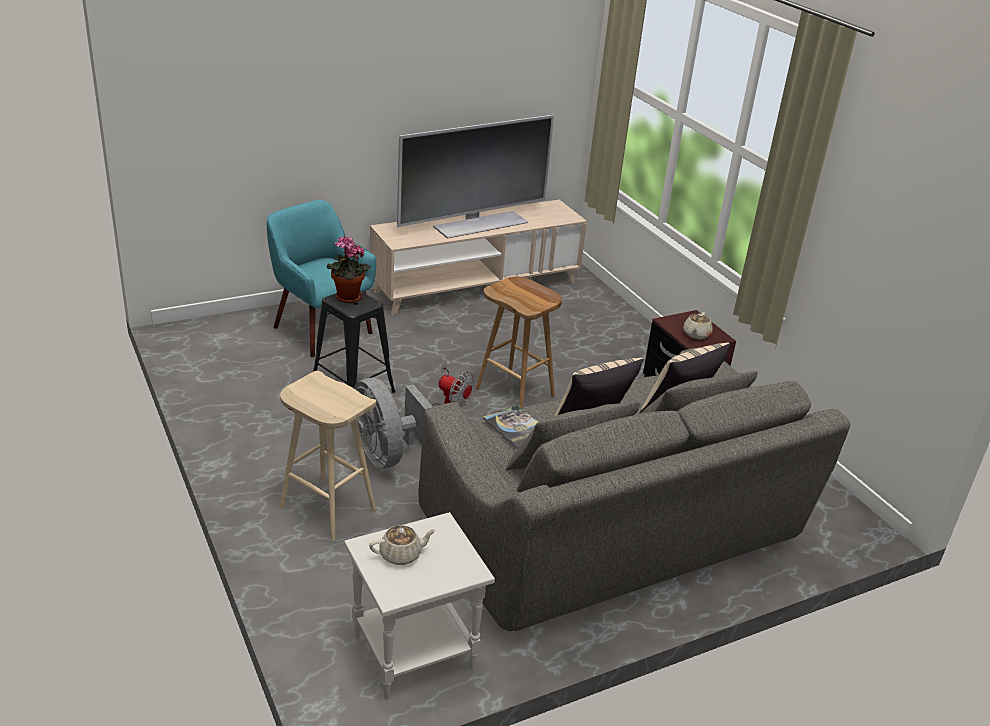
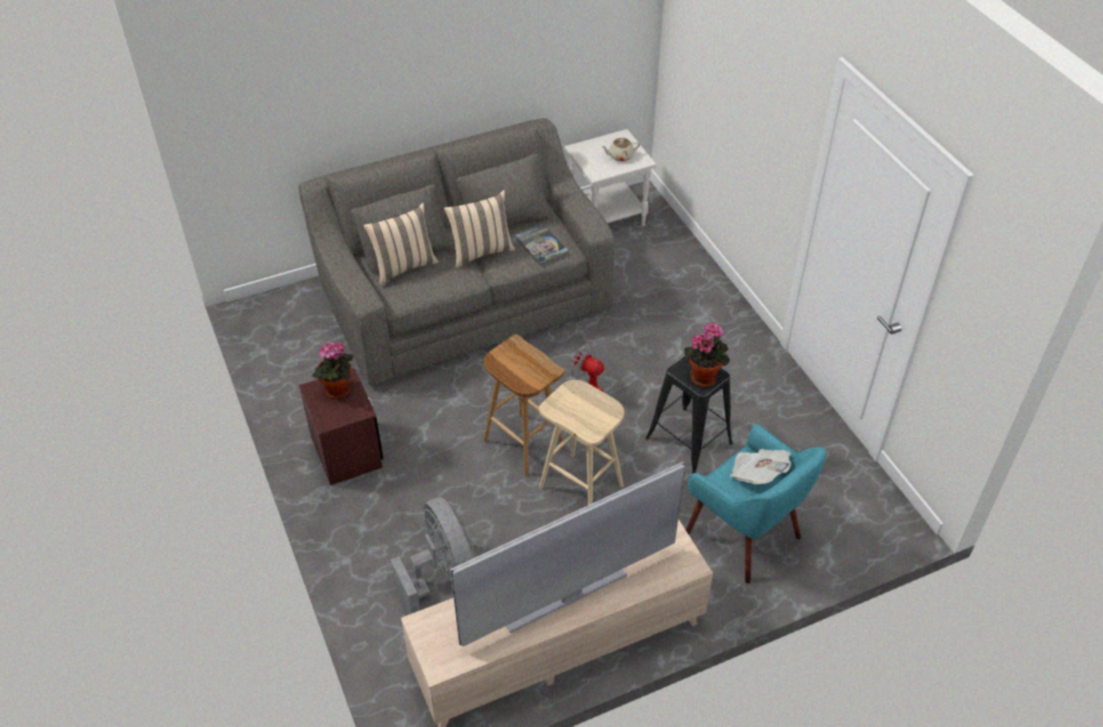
camera: 175 degrees left, 15 degrees up
beige stool [279,371,376,541] -> beige stool moved to [539,380,624,505]
grey fan [354,378,432,469] -> grey fan moved to [391,498,474,615]
beige teapot [684,312,713,339] -> potted plant [312,343,353,399]
none -> newspaper [730,449,791,484]

